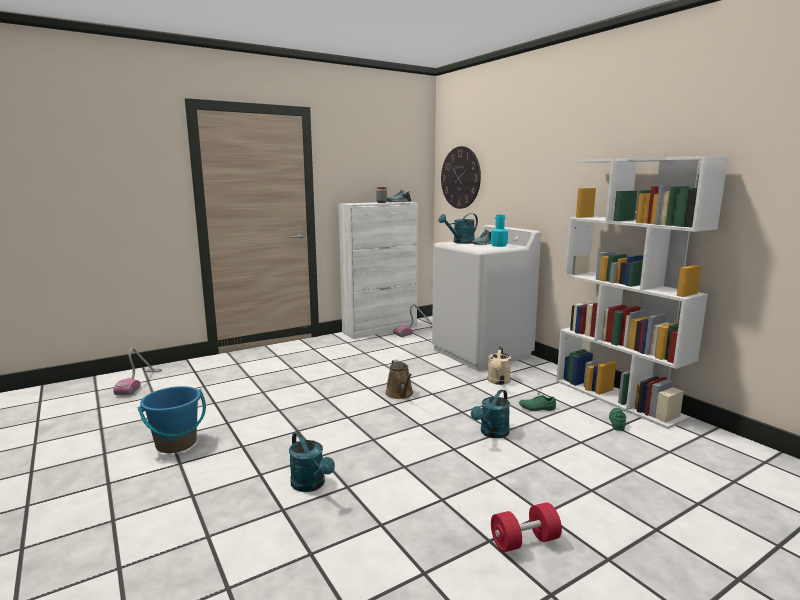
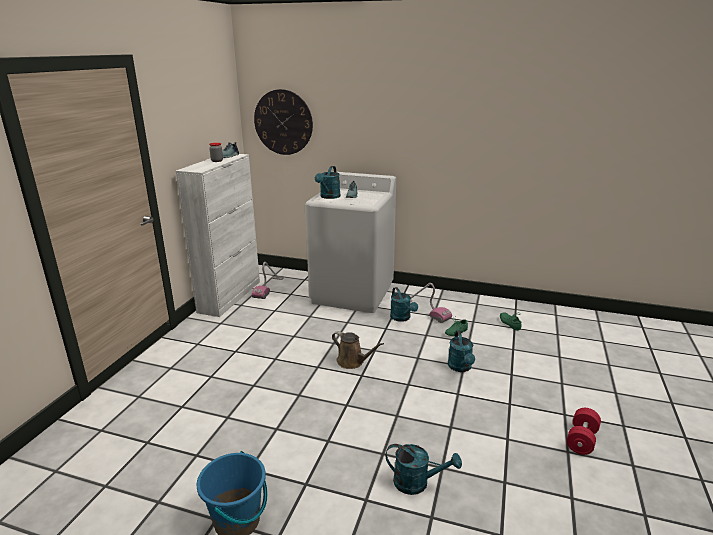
camera: 40 degrees left, 10 degrees up
vacuum cleaner [113,347,162,395] -> vacuum cleaner moved to [410,283,452,323]
beige watering can [487,346,511,385] -> turquoise watering can [390,287,418,322]
turquoise bottle [491,215,508,247] -> none
white bookcase [556,156,728,429] -> none

